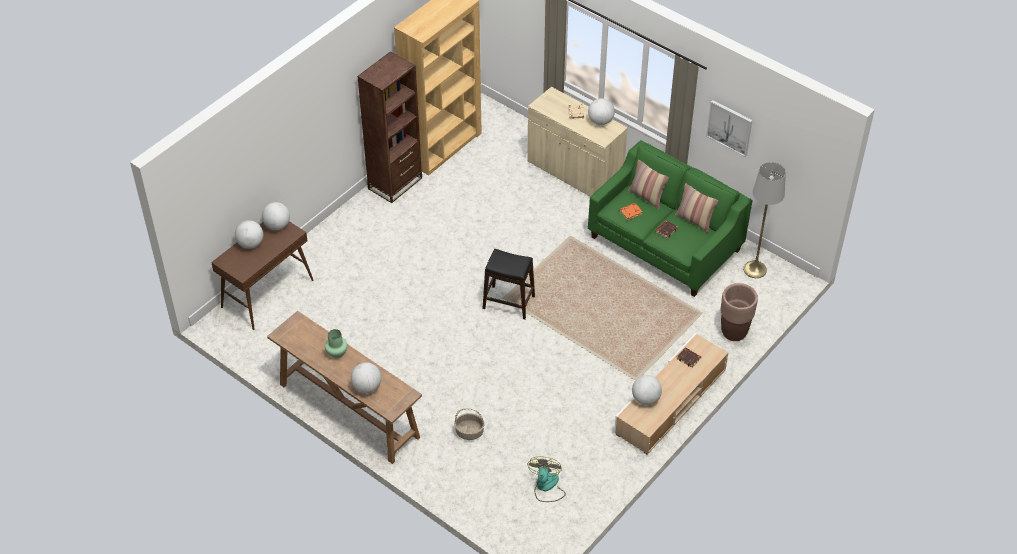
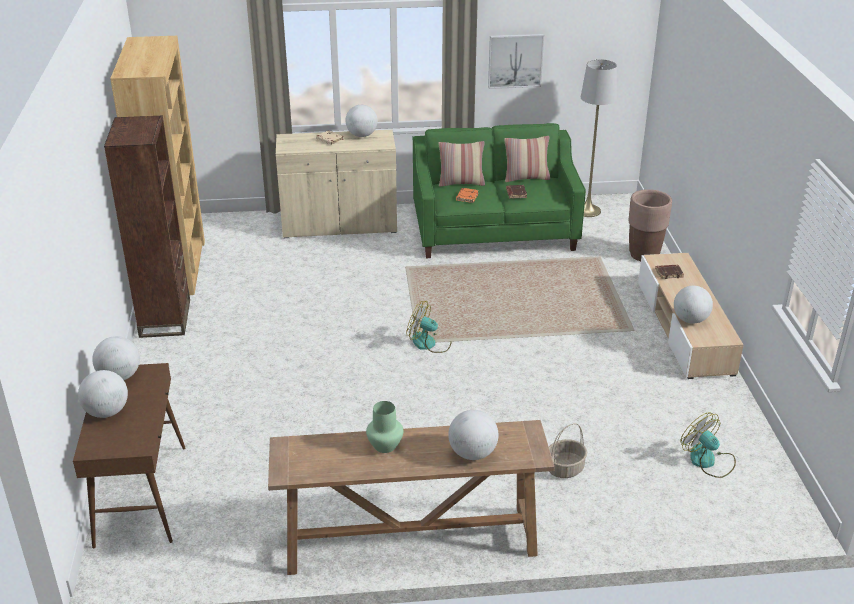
camera: 45 degrees left, 15 degrees down
black stool [483,249,535,320] -> fan [406,301,452,353]

